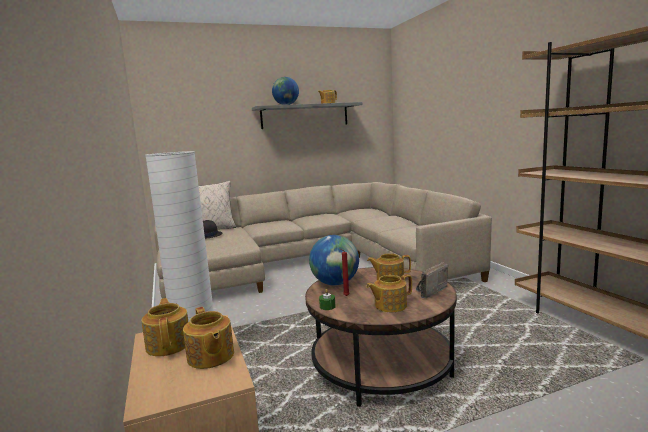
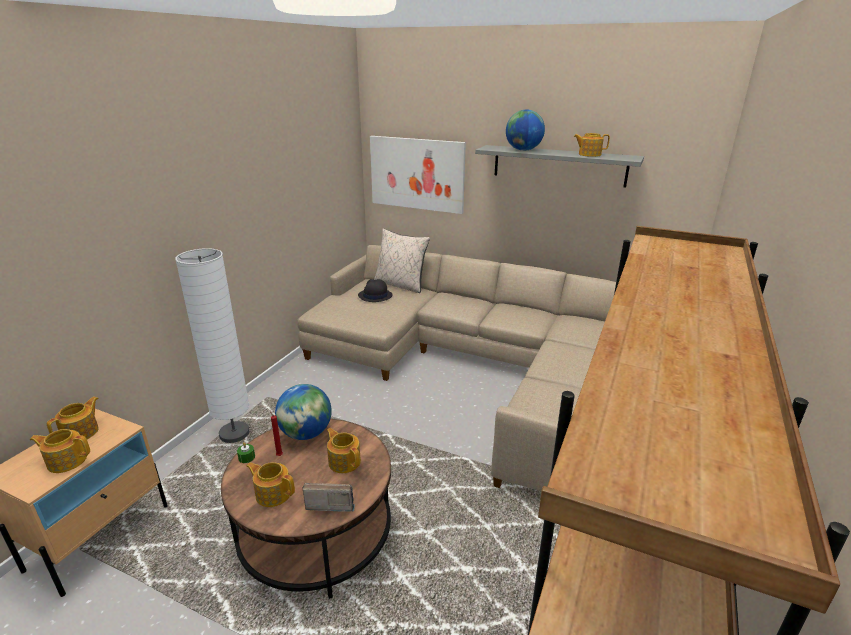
camera: 45 degrees right, 15 degrees up
teapot [183,307,234,369] -> teapot turned 75 degrees clockwise [30,429,90,473]
none -> picture [370,136,466,214]

